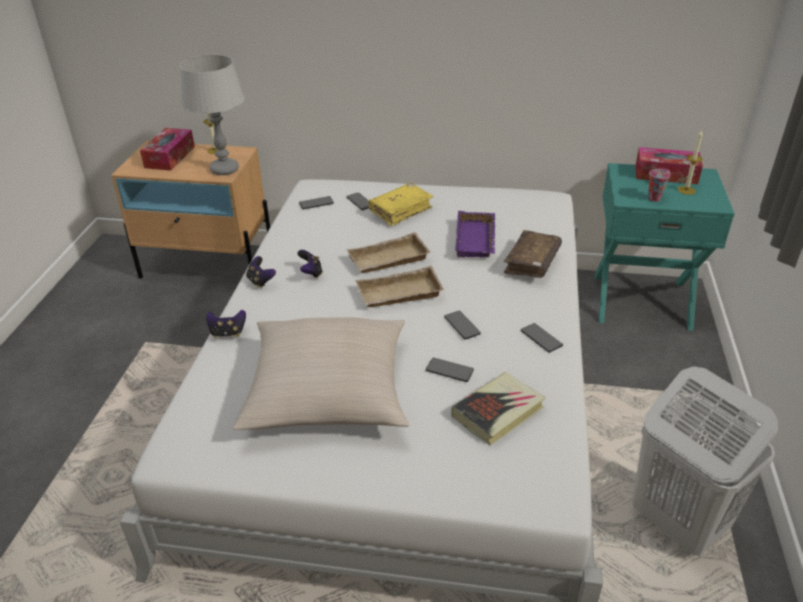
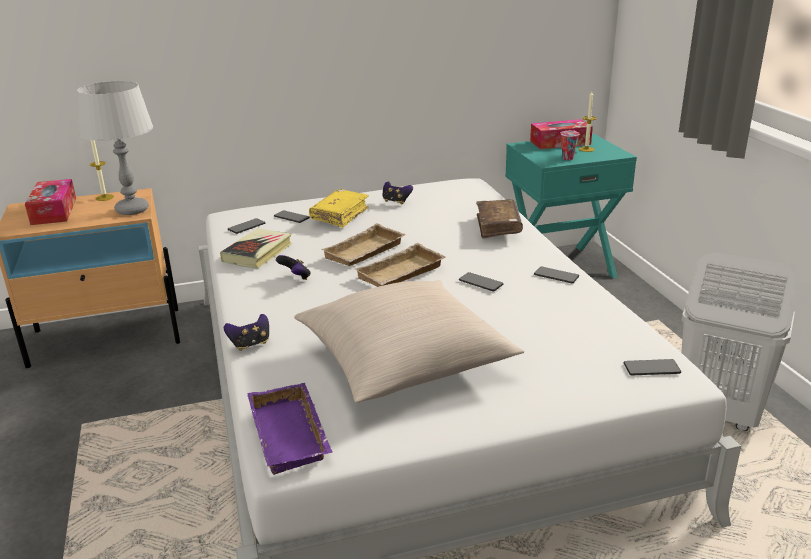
camera: 25 degrees left, 10 degrees down
game controller [246,256,276,288] -> game controller moved to [383,181,413,205]
phone [426,358,474,382] -> phone moved to [624,359,681,375]
book [451,372,546,445] -> book moved to [220,229,292,268]
purple tray [455,211,496,257] -> purple tray moved to [247,383,332,475]

